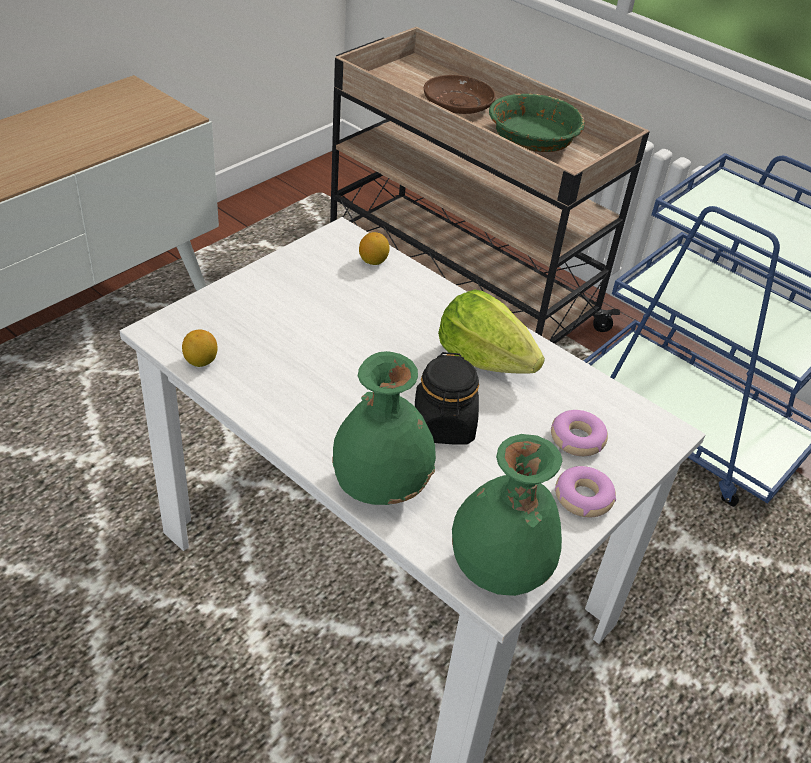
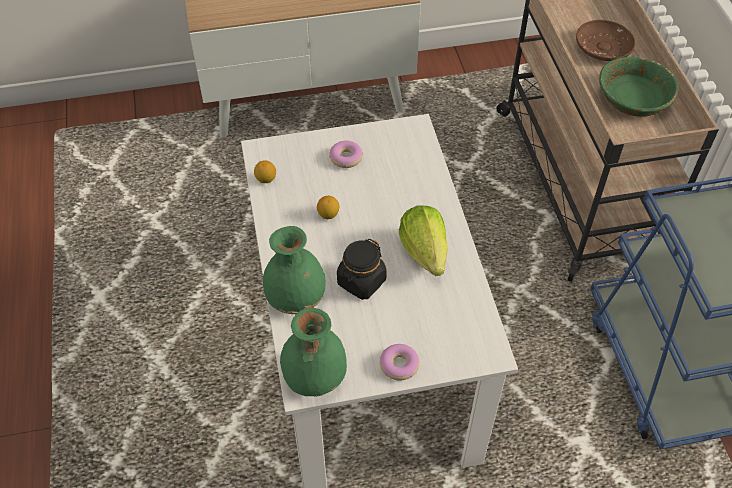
camera: 40 degrees right, 10 degrees up
lemon [359,232,389,265] -> lemon moved to [317,196,339,219]
donut [551,410,608,456] -> donut moved to [329,141,363,168]

